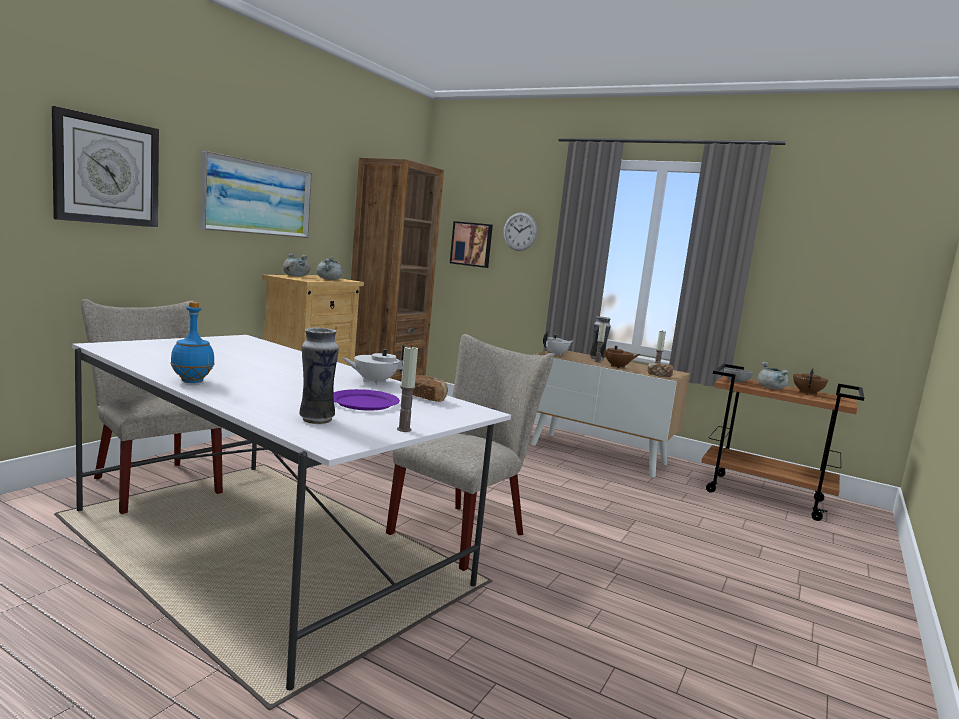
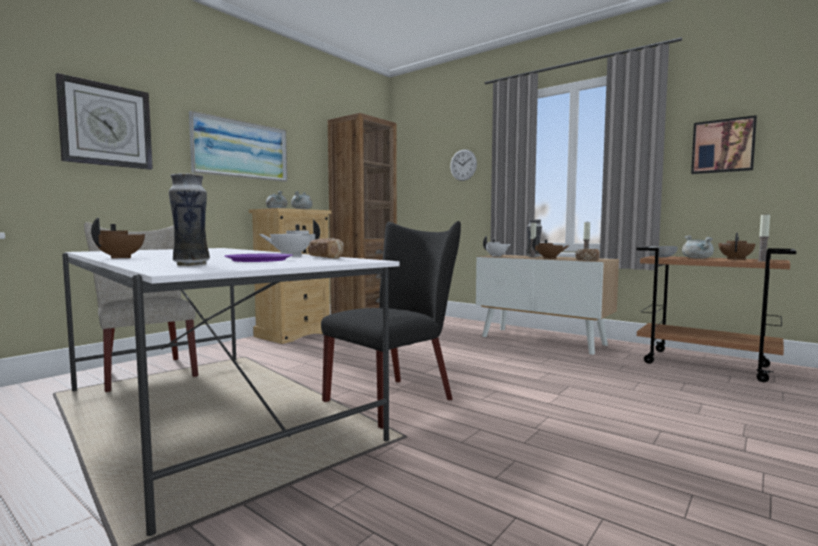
camera: 10 degrees right, 5 degrees down
blue bottle [170,302,215,383] -> brown teapot [91,218,145,258]
beige chair [386,334,554,571] -> black chair [321,221,461,429]
candle [397,345,418,432] -> candle moved to [758,213,770,262]
picture [450,221,493,268] -> picture moved to [691,115,757,174]

